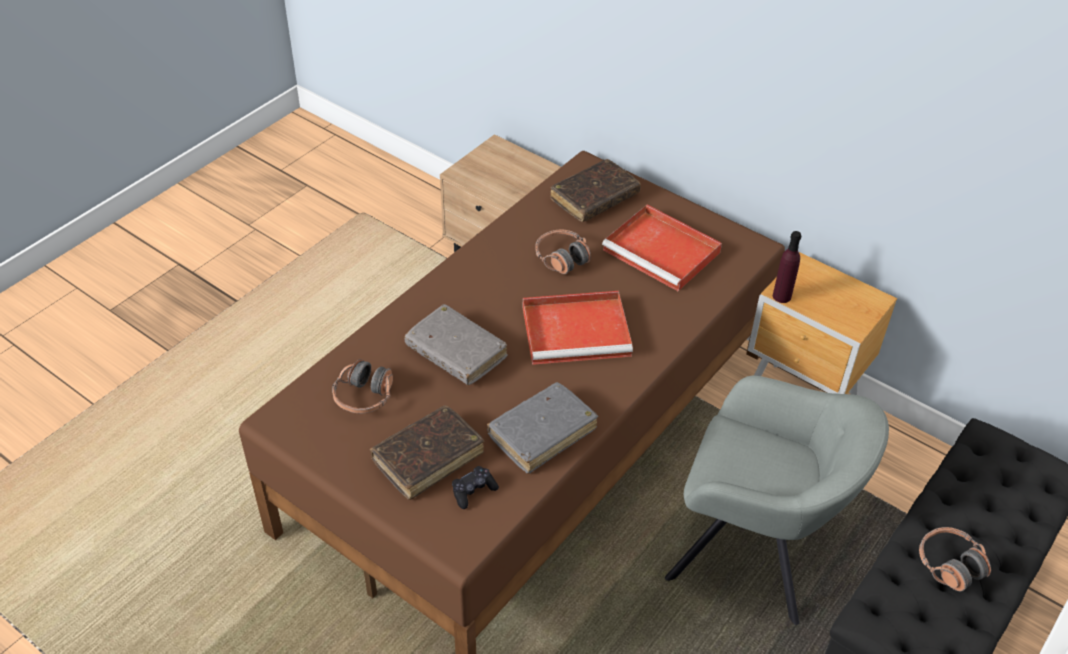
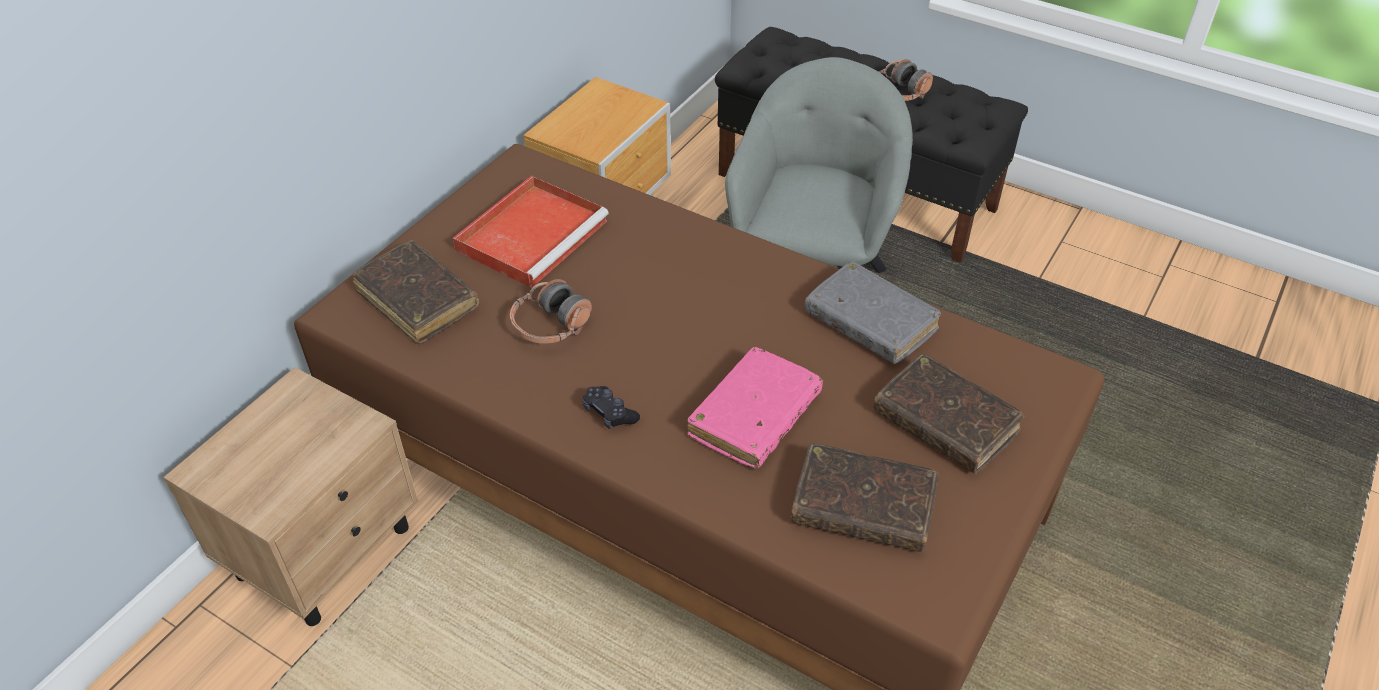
camera: 95 degrees left, 0 degrees up
headphones [332,359,393,413] -> brown book [791,443,939,552]
grey book [405,304,508,386] -> pink book [687,347,823,469]
black game controller [452,466,499,509] -> black game controller moved to [582,386,640,429]
red tray [523,291,633,365] -> none
purple bottle [773,231,801,303] -> none

